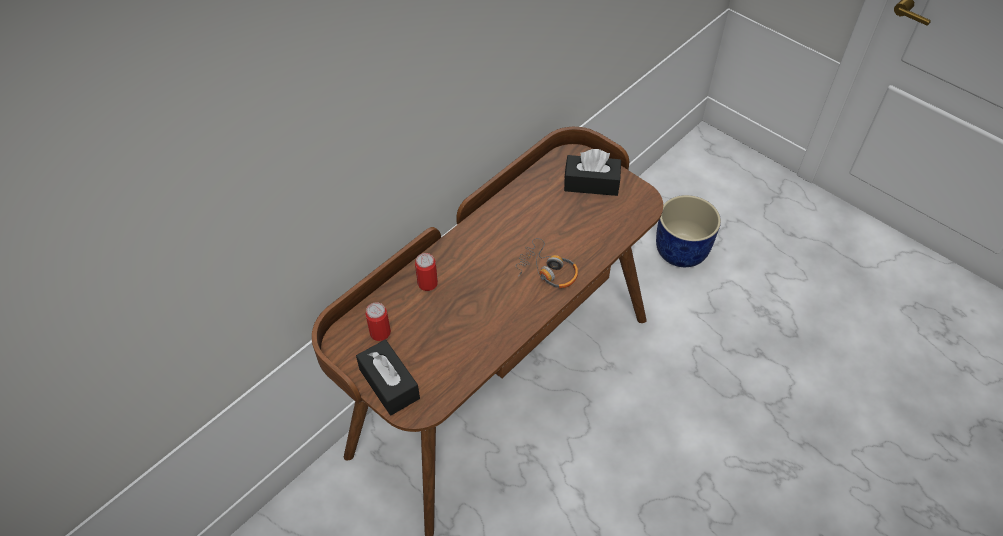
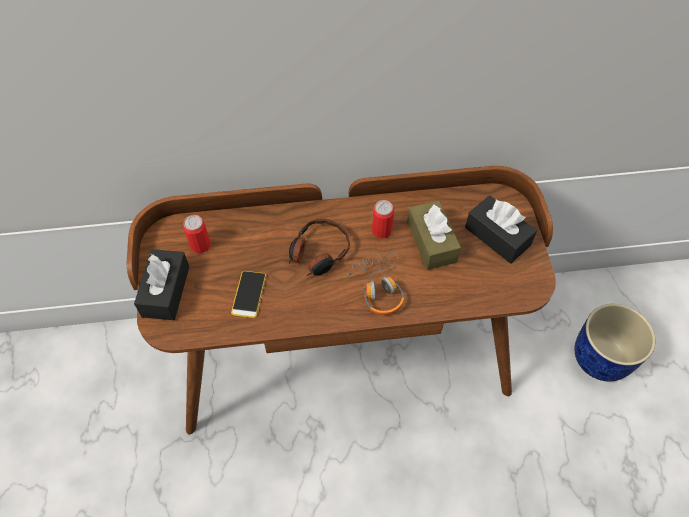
camera: 40 degrees right, 5 degrees up
can [415,253,438,291] -> can moved to [372,200,394,238]
none -> phone [231,271,266,318]
none -> headphones [289,218,350,276]
none -> brown tissue box [407,200,461,270]

